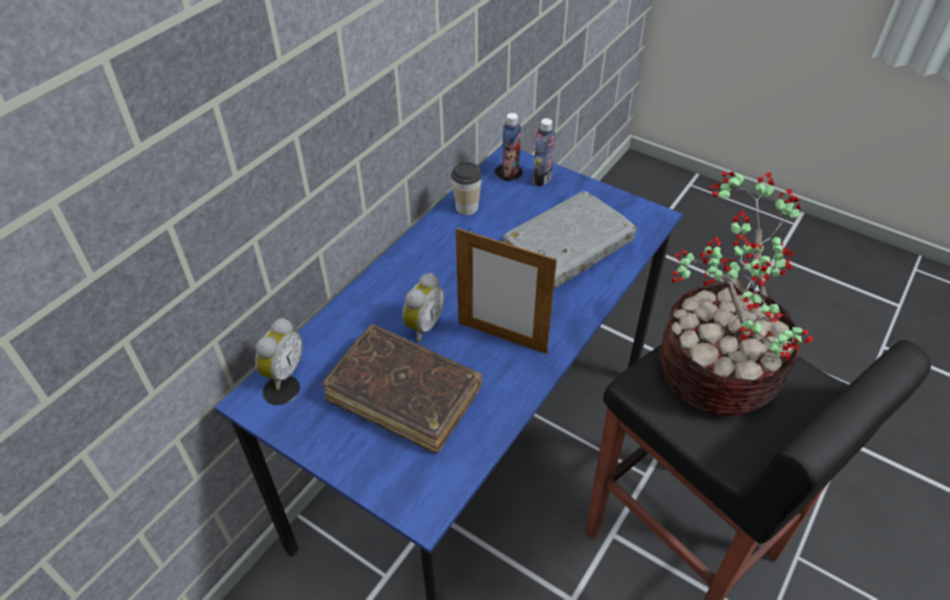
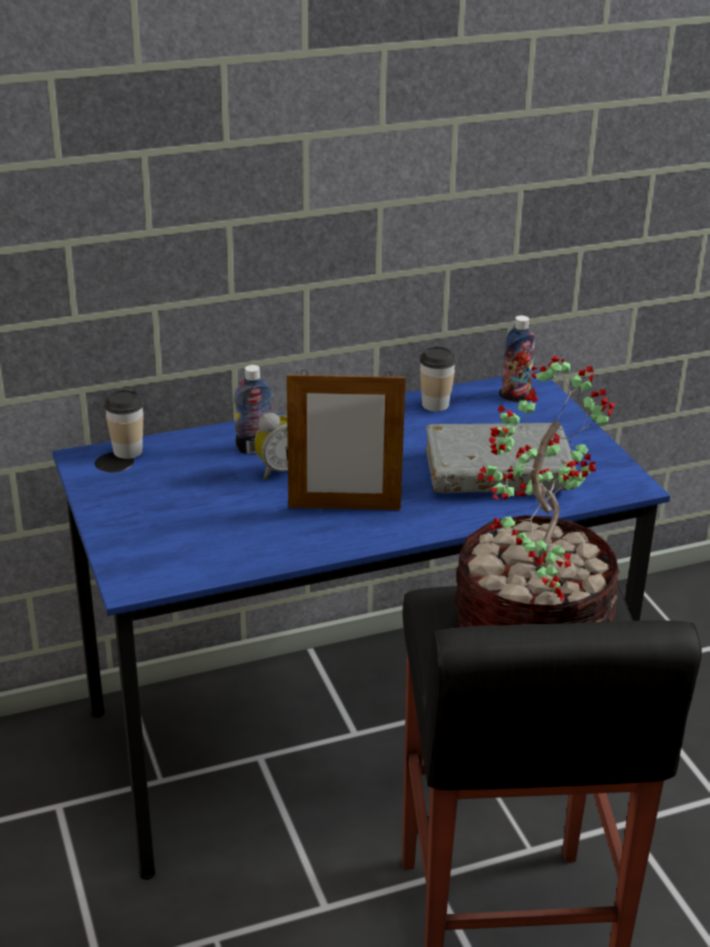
camera: 35 degrees right, 15 degrees down
alarm clock [255,318,303,391] -> cup [104,390,144,459]
brown book [323,324,482,453] -> none
picture frame [456,228,557,354] -> picture frame turned 60 degrees counterclockwise [287,370,406,510]
bottle [533,118,556,186] -> bottle moved to [234,365,273,454]

